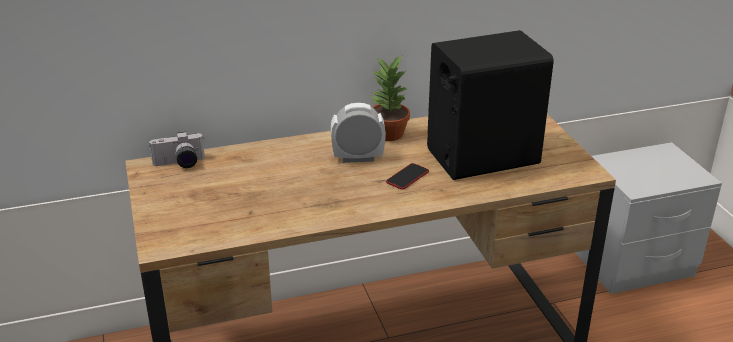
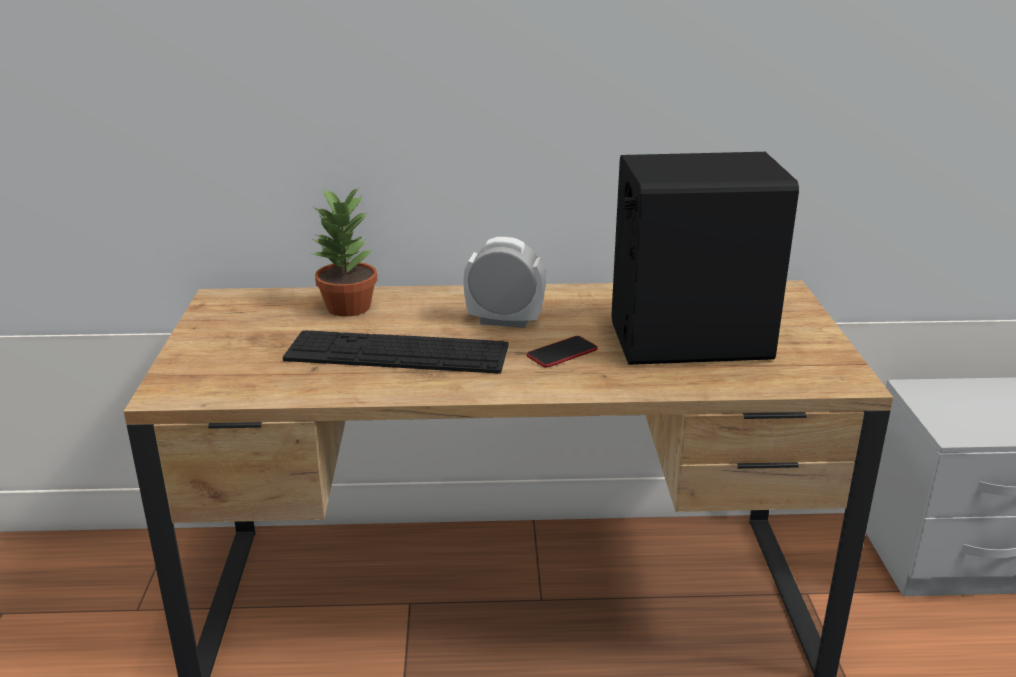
camera: 15 degrees right, 5 degrees down
camera [149,131,205,168] -> none
potted plant [371,55,410,141] -> potted plant moved to [310,186,377,317]
none -> keyboard [283,330,509,374]

